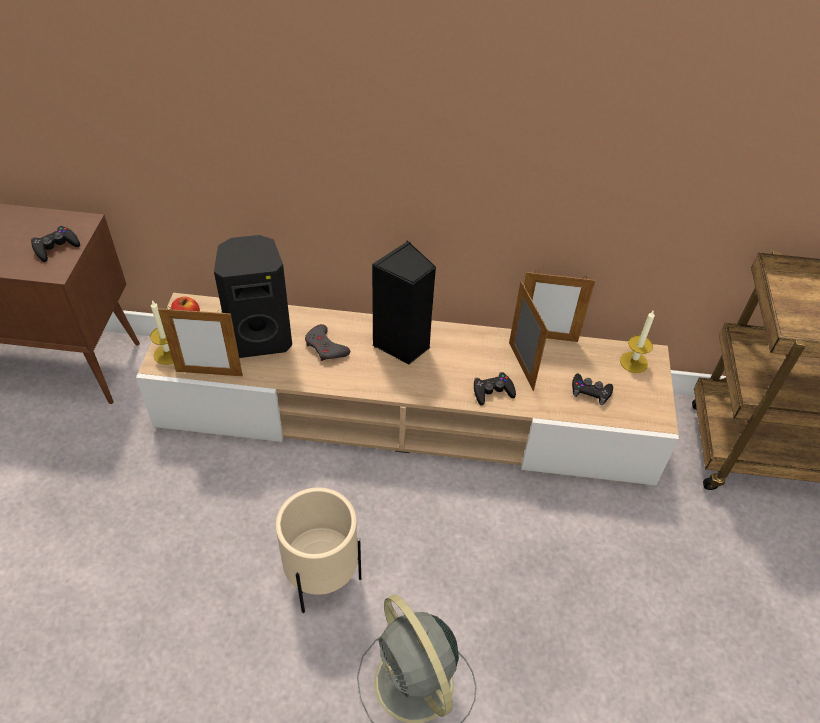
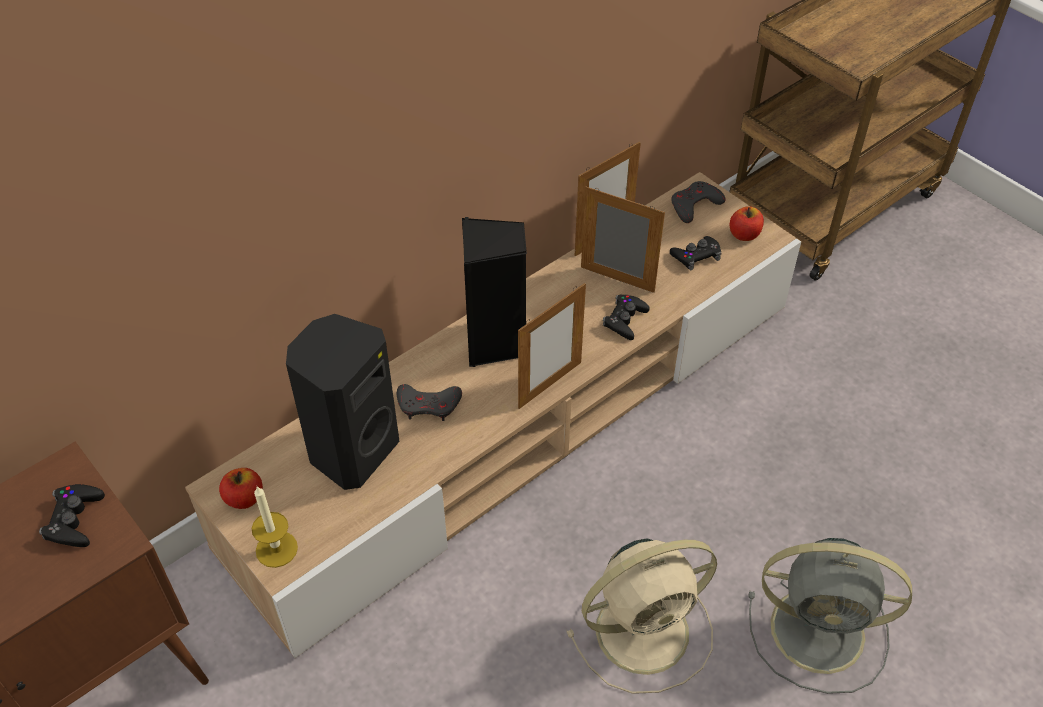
camera: 45 degrees left, 0 degrees up
picture frame [158,308,243,376] -> picture frame moved to [518,283,586,409]
beige planter [276,487,361,613] -> beige fan [566,538,717,694]
candle [620,310,655,373] -> grey game controller [671,181,726,223]
none -> apple [730,206,764,241]

